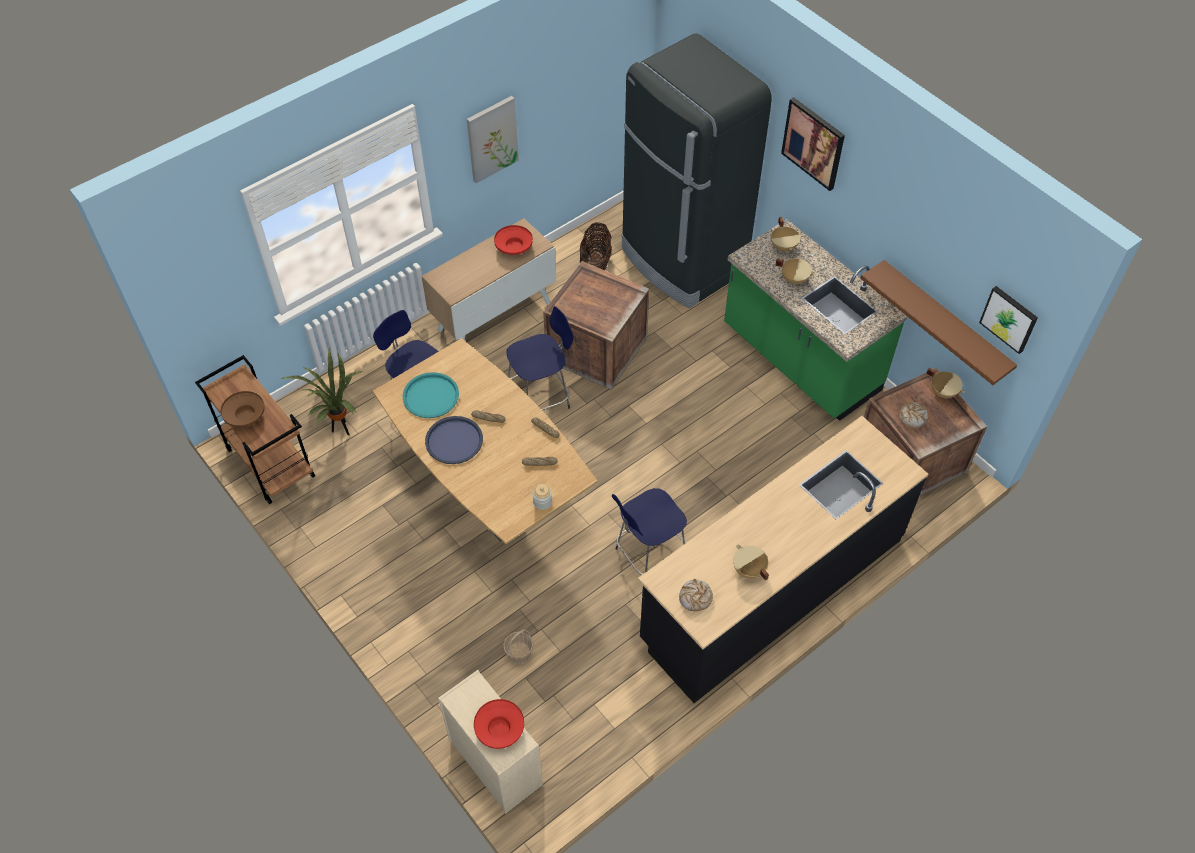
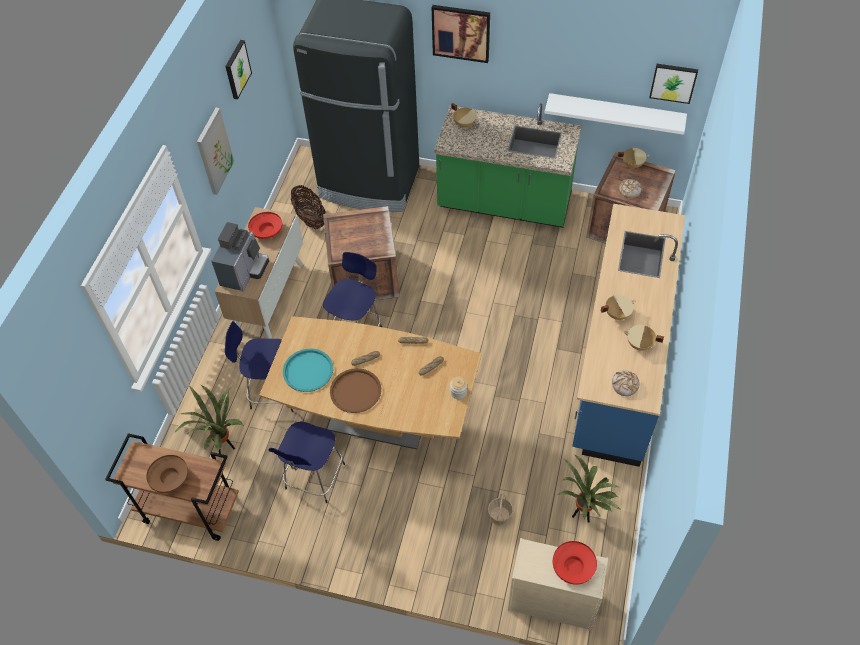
camera: 35 degrees left, 0 degrees up
blue tray [425,416,483,464] -> brown tray [330,368,381,413]
blue stool [612,488,687,575] -> blue stool moved to [268,422,345,503]
black counter [638,416,929,703] -> blue counter [572,204,685,467]
beige cooking pot [775,259,815,285] -> beige cooking pot moved to [601,295,636,320]
brown shelf [860,260,1017,385] -> white shelf [545,93,687,135]
none -> coffee machine [211,222,269,292]
none -> picture [225,40,252,99]
none -> potted plant [557,455,621,523]

